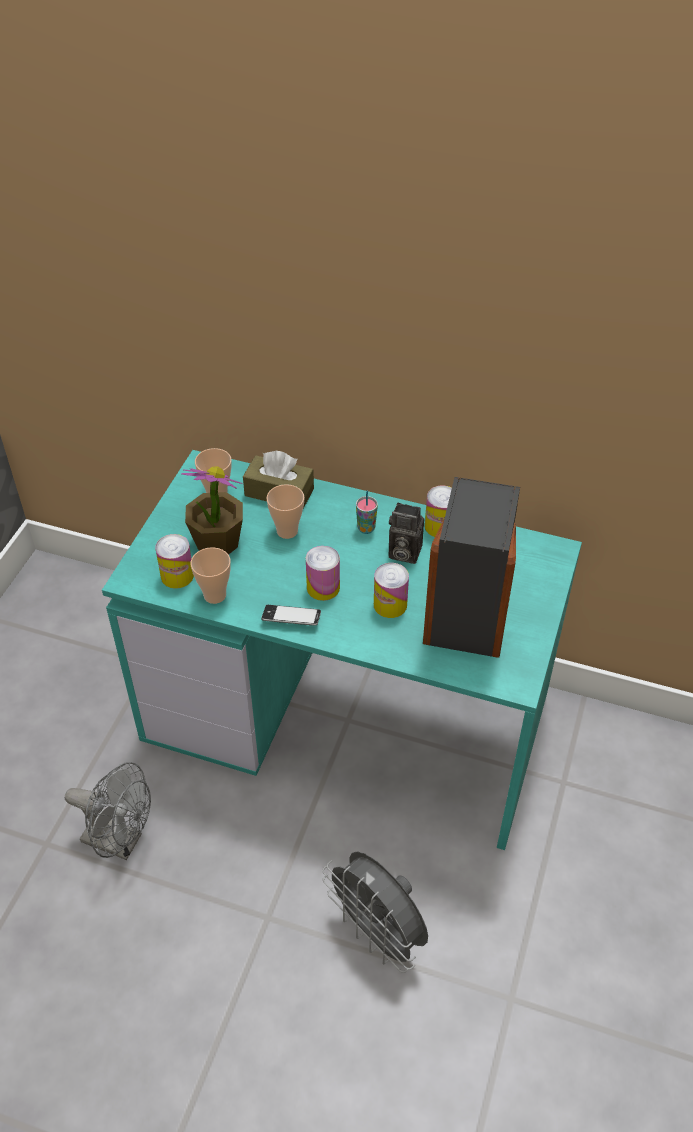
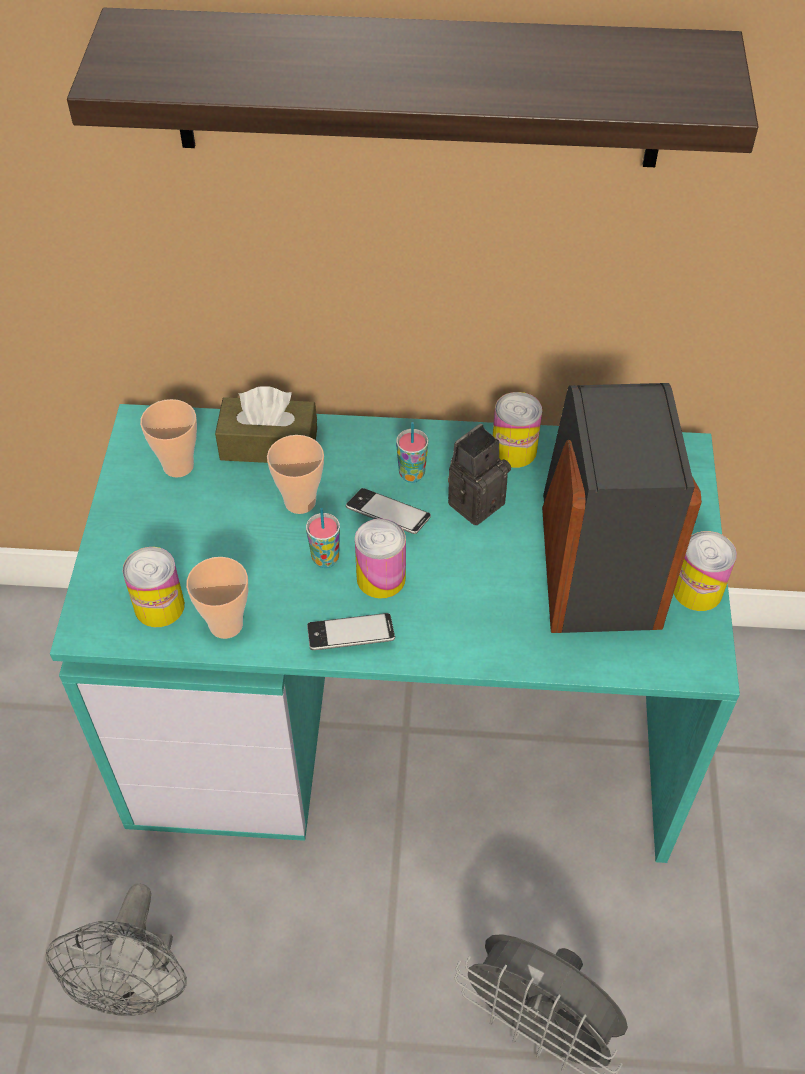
camera: 15 degrees left, 5 degrees up
grey fan [65,762,151,860] -> grey fan turned 90 degrees clockwise [46,884,187,1016]
potted plant [182,466,243,555] -> none
can [374,563,409,618] -> can moved to [674,531,737,611]
camera [388,503,424,564] -> camera turned 135 degrees clockwise [448,424,511,525]
none -> shelf [67,8,758,167]
none -> cup [306,508,340,568]
none -> phone [346,488,431,534]

